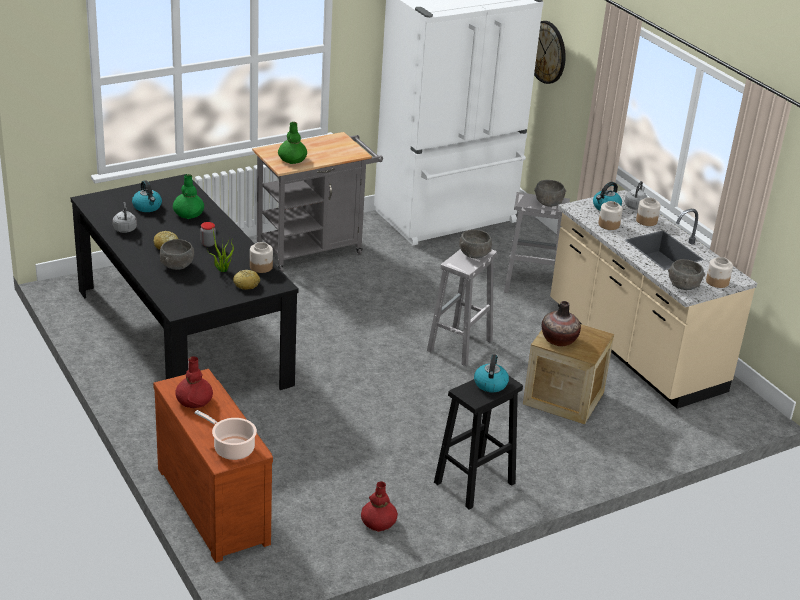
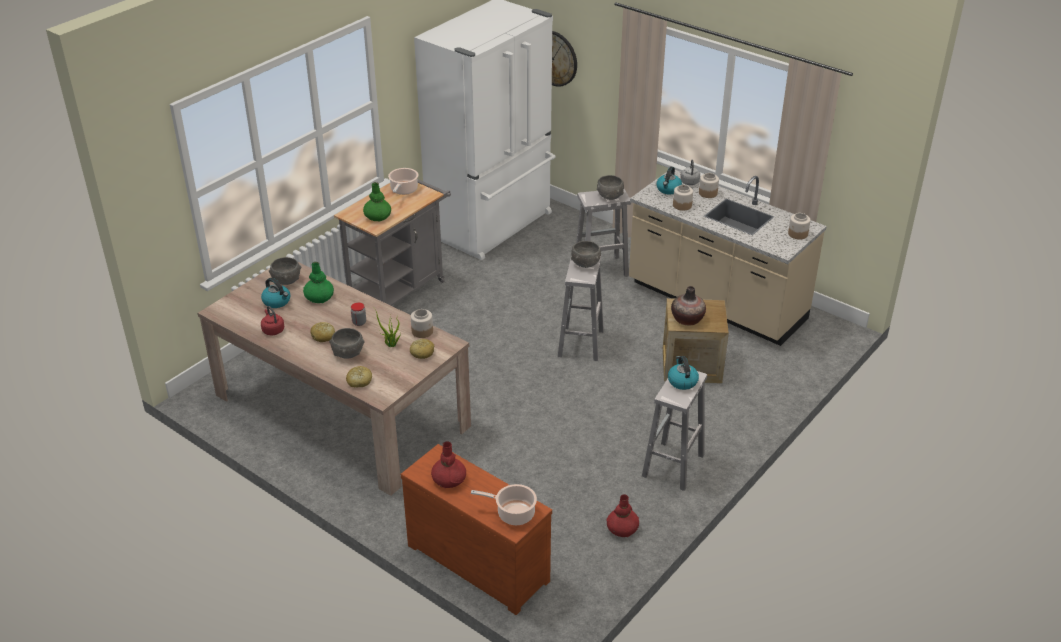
camera: 20 degrees left, 5 degrees up
black dining table [71,174,299,390] -> beige dining table [198,262,471,496]
grey kettle [113,202,137,233] -> red kettle [261,306,284,335]
black stool [434,376,523,510] -> white stool [642,371,707,491]
grey bowl [668,259,705,290] -> grey bowl moved to [269,257,301,285]
none -> bread [346,366,372,387]
none -> cooking pot [388,168,418,195]

